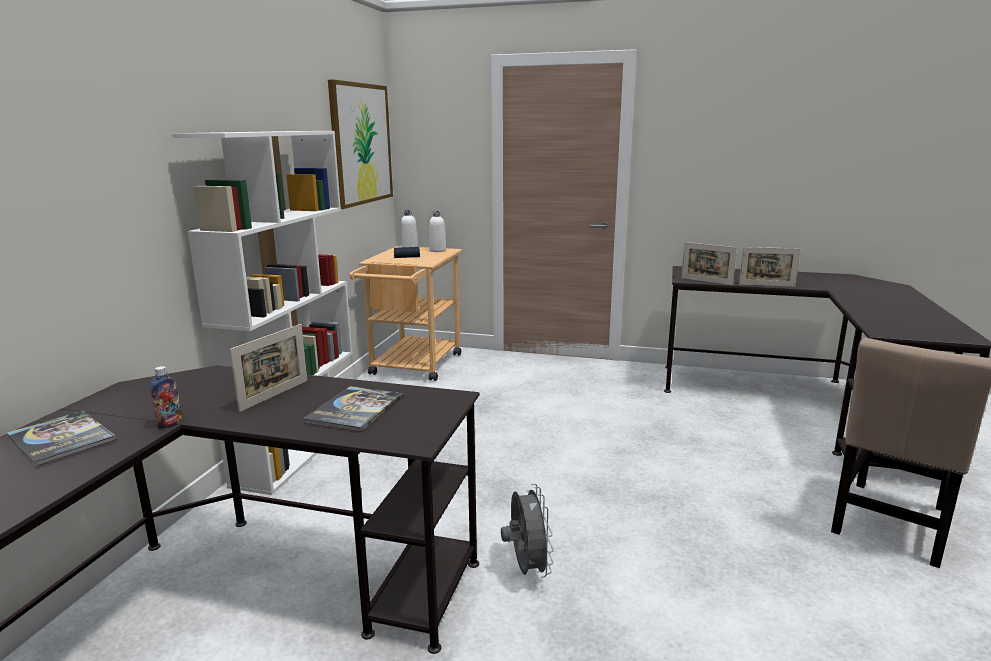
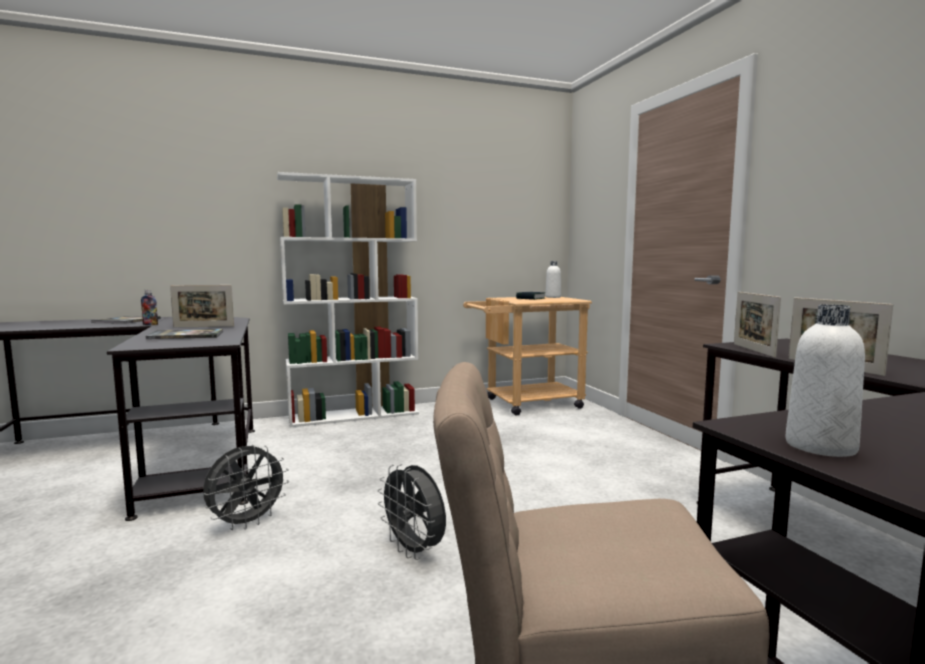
camera: 55 degrees right, 10 degrees down
picture [328,79,393,209] -> none
white bottle [429,211,446,252] -> white bottle moved to [785,304,865,457]
none -> grey fan [377,464,446,560]

